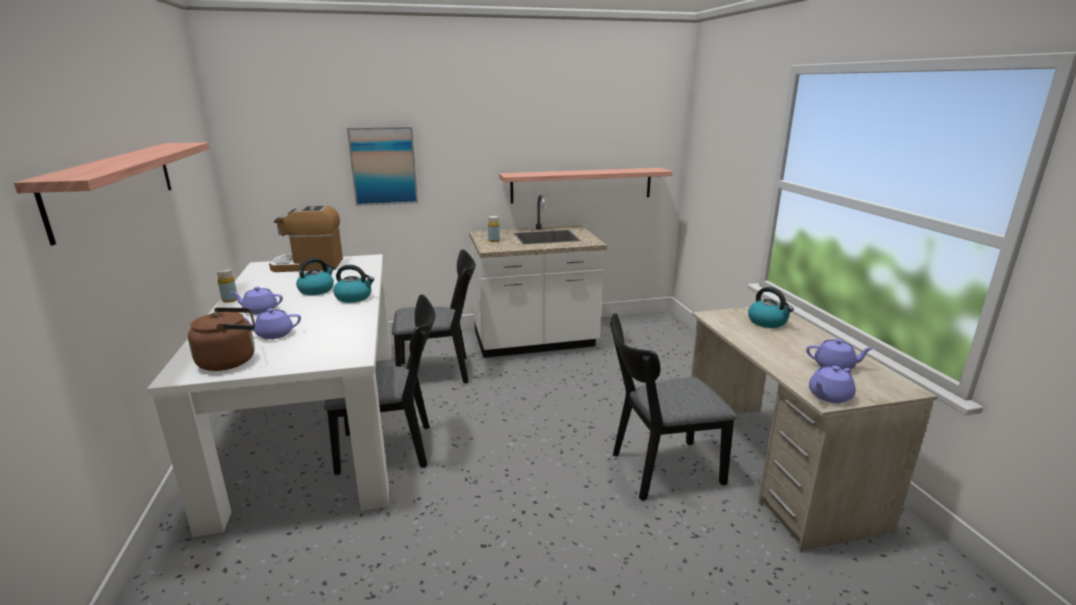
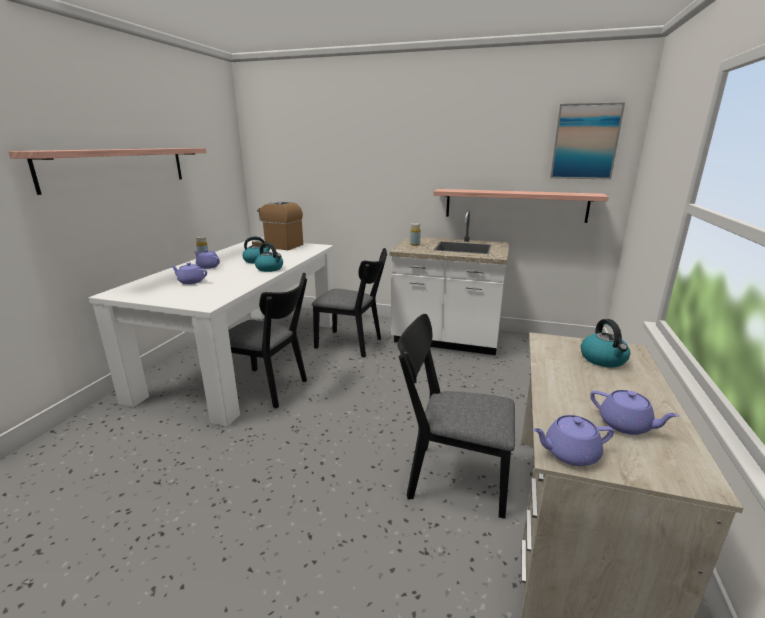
camera: 30 degrees right, 0 degrees up
brown kettle [188,307,255,371] -> none
picture [347,127,418,206] -> picture moved to [550,102,625,180]

